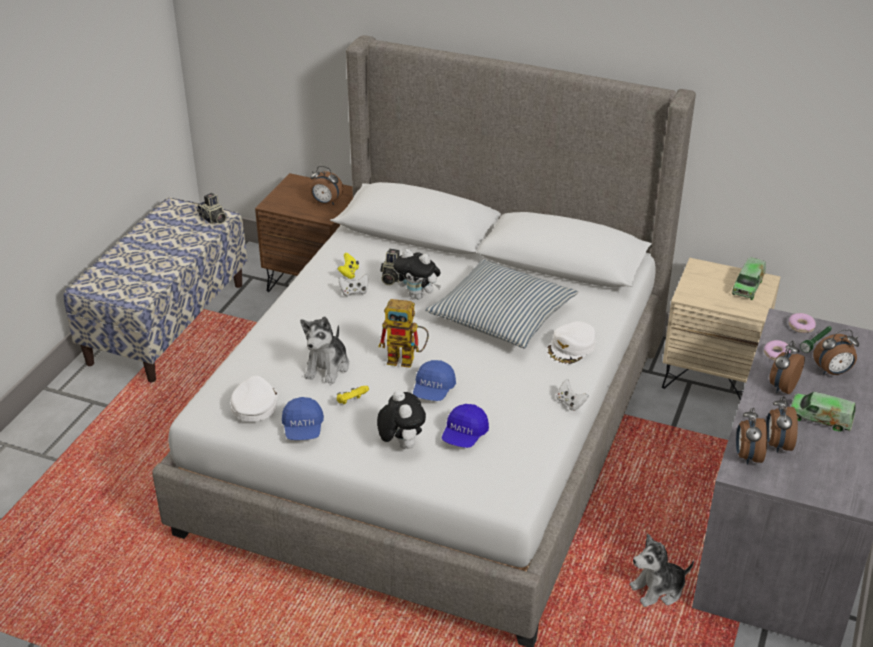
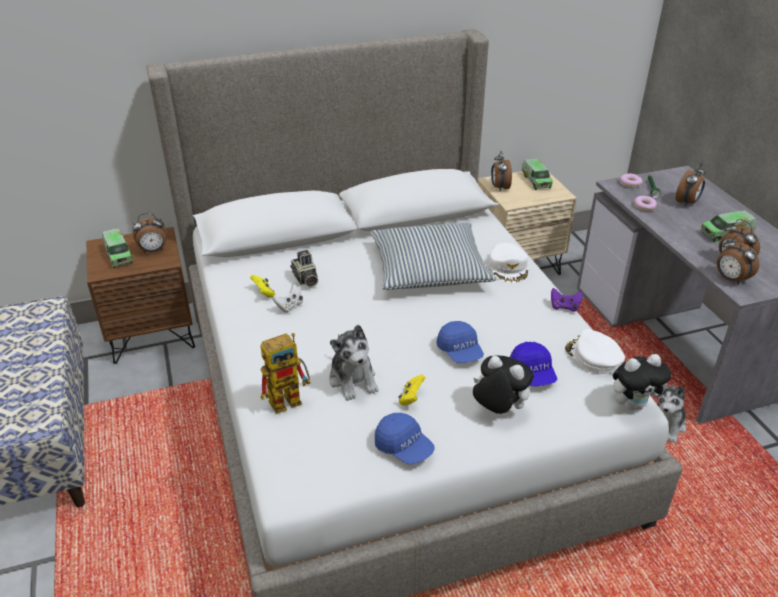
camera: 40 degrees left, 0 degrees up
camera [197,193,227,224] -> none
white cap [230,376,277,422] -> white cap moved to [565,329,625,374]
toy robot [378,299,429,368] -> toy robot moved to [260,333,310,414]
plush toy [394,249,441,299] -> plush toy moved to [613,354,671,411]
white game controller [557,379,589,411] -> purple game controller [551,288,583,312]
alarm clock [769,341,805,394] -> alarm clock moved to [491,151,512,191]
none -> toy truck [103,228,133,268]

